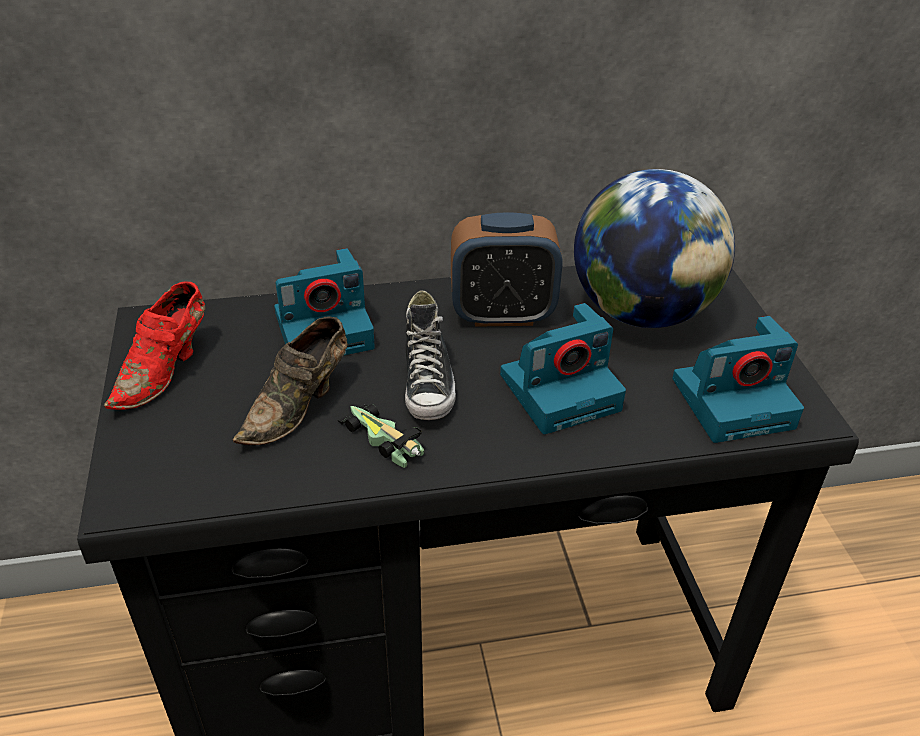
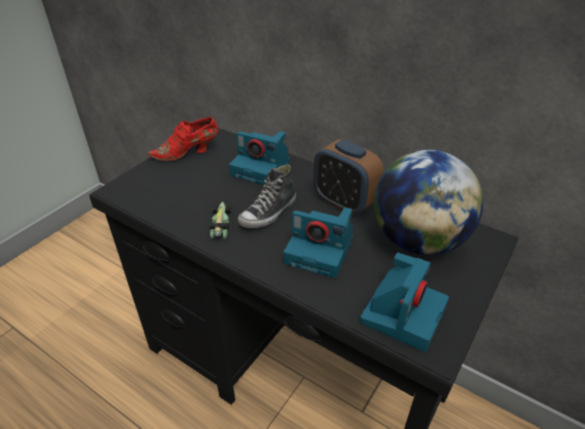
camera: 45 degrees right, 0 degrees up
brown shoe [233,316,347,445] -> none
camera [673,316,804,443] -> camera turned 90 degrees counterclockwise [360,253,449,352]

